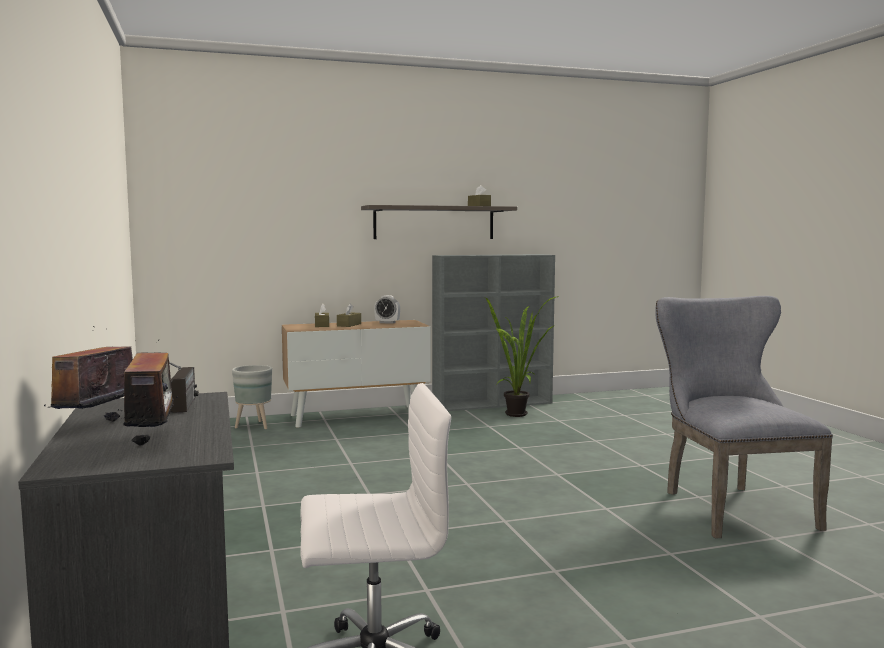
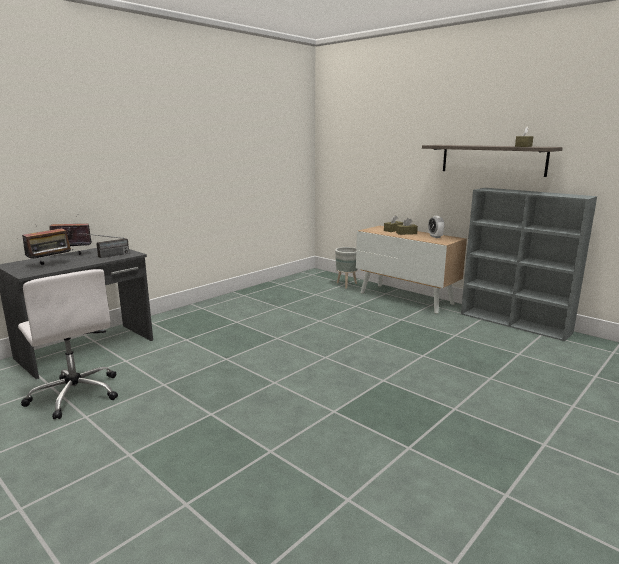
camera: 60 degrees right, 10 degrees up
potted plant [485,296,559,417] -> none
grey chair [655,296,833,539] -> none

